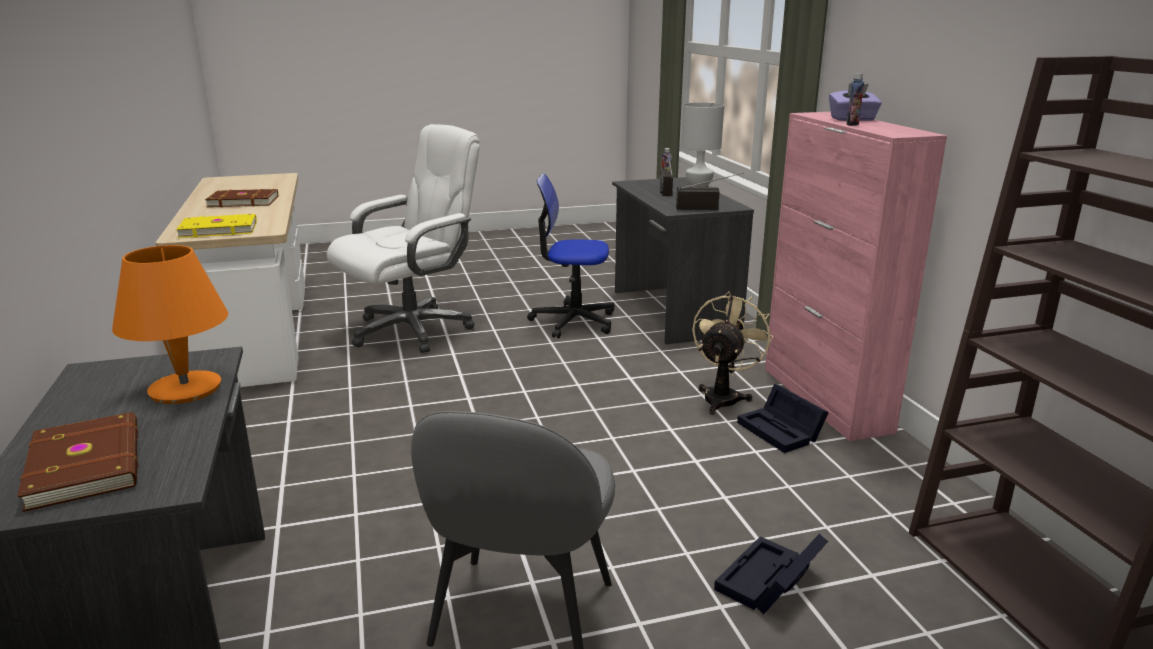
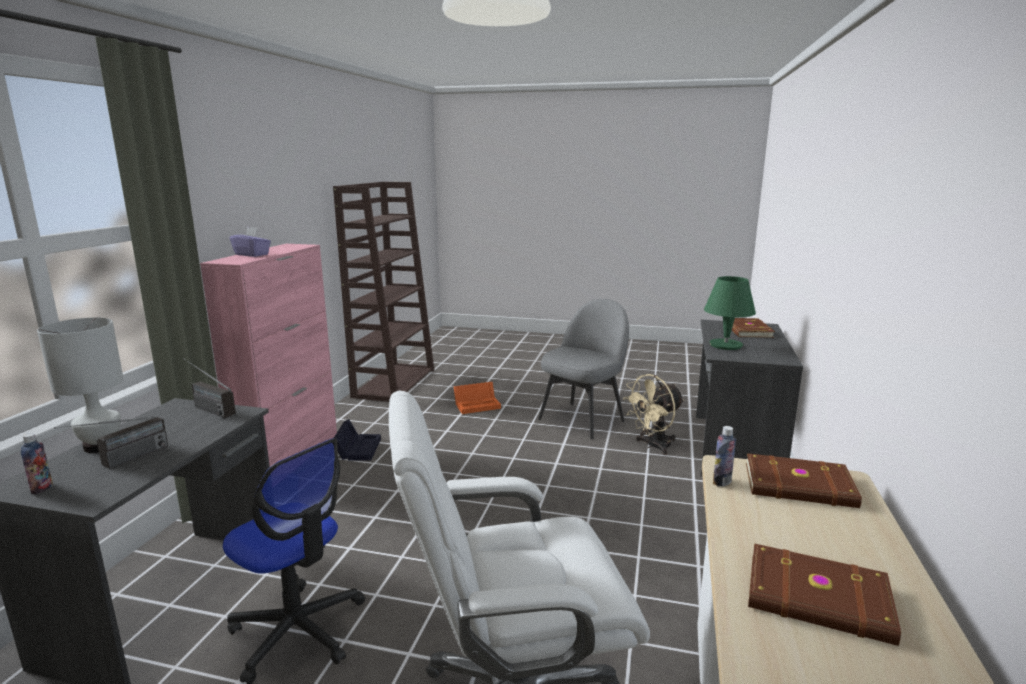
camera: 150 degrees left, 5 degrees down
orange table lamp [112,245,228,404] -> green table lamp [704,276,756,350]
yellow book [176,214,257,238] -> brown book [746,453,862,508]
beige fan [692,291,773,415] -> beige fan moved to [623,374,684,455]
black storage box [714,534,828,615] -> orange storage box [454,382,501,414]
bottle [846,73,864,126] -> bottle moved to [713,426,736,486]

